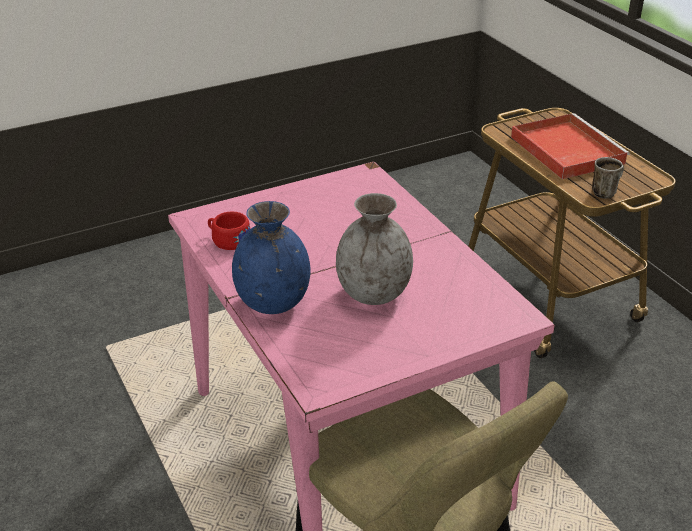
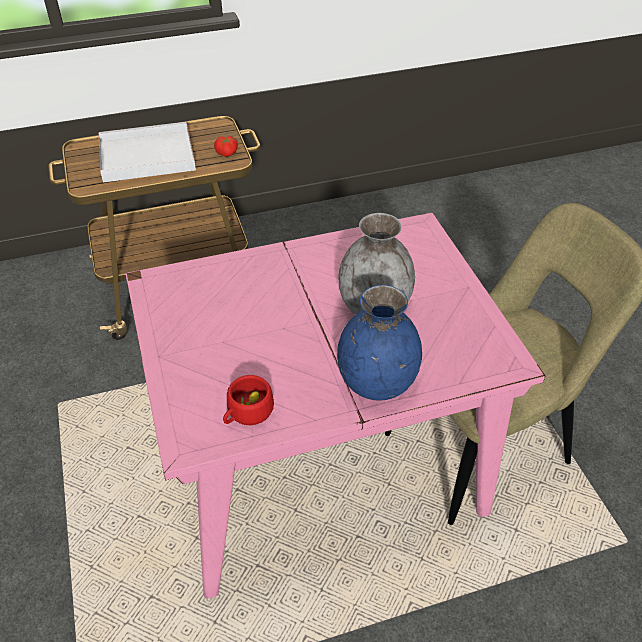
camera: 80 degrees left, 10 degrees up
red tray [511,113,630,179] -> white tray [98,122,196,183]
mug [592,157,624,198] -> tomato [214,136,238,157]

